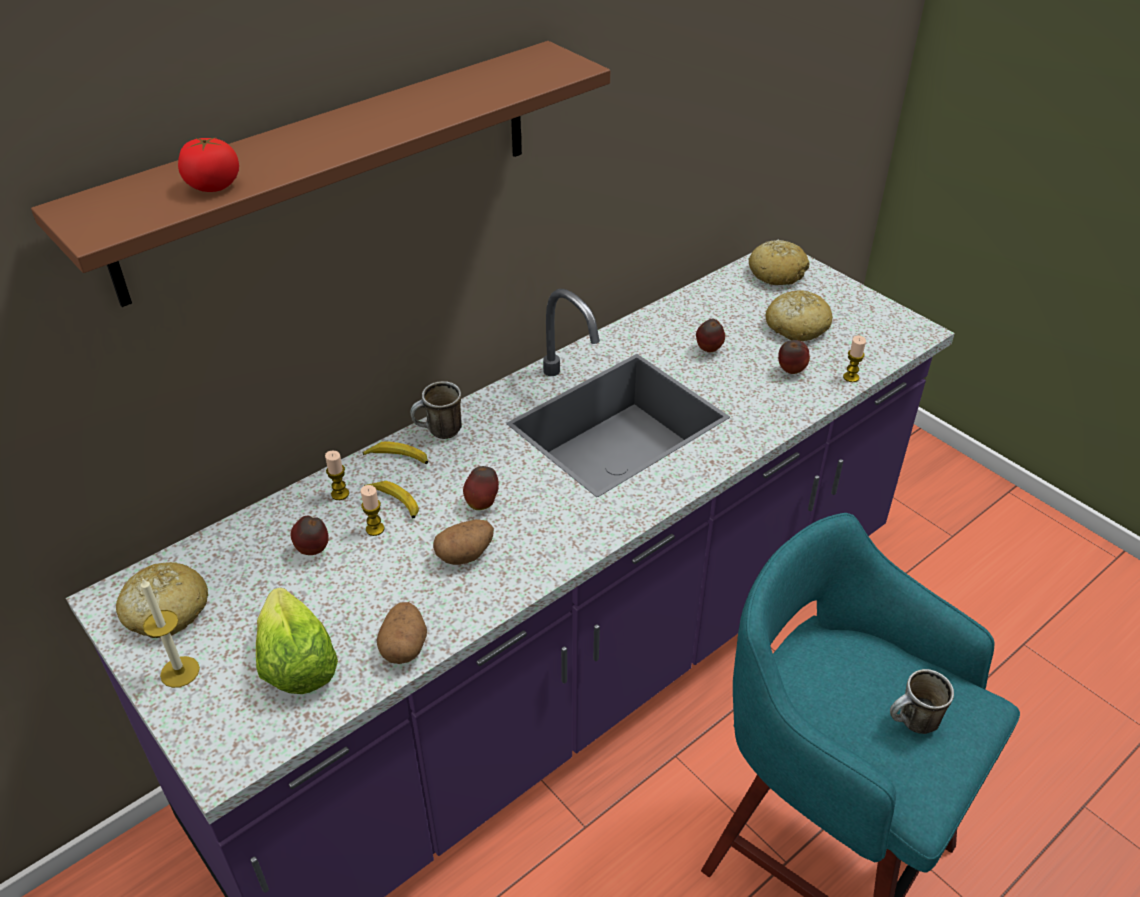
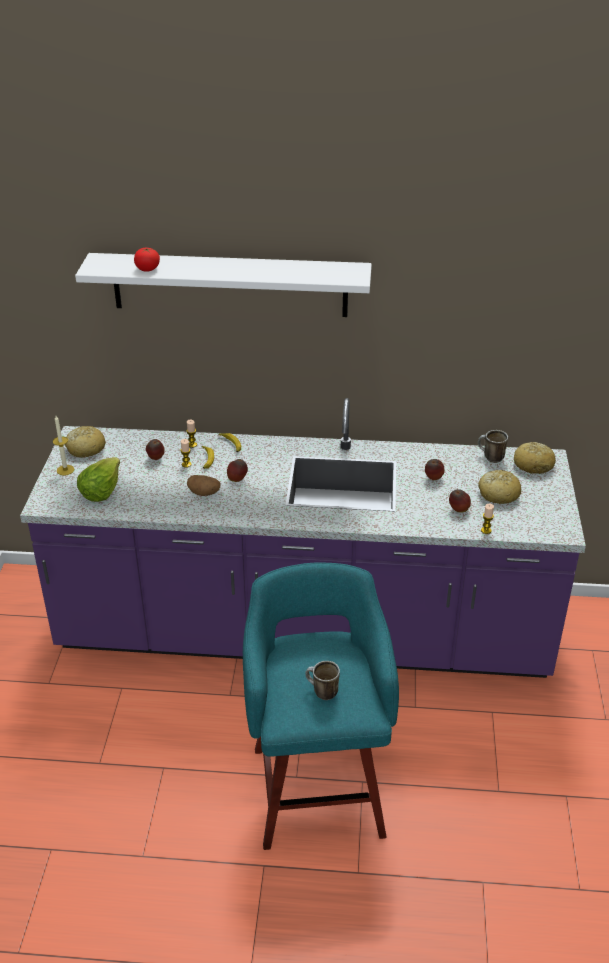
camera: 45 degrees right, 5 degrees down
brown shelf [31,41,610,307] -> white shelf [75,253,372,317]
potato [376,602,427,664] -> none
mug [410,381,462,439] -> mug moved to [478,430,508,463]

